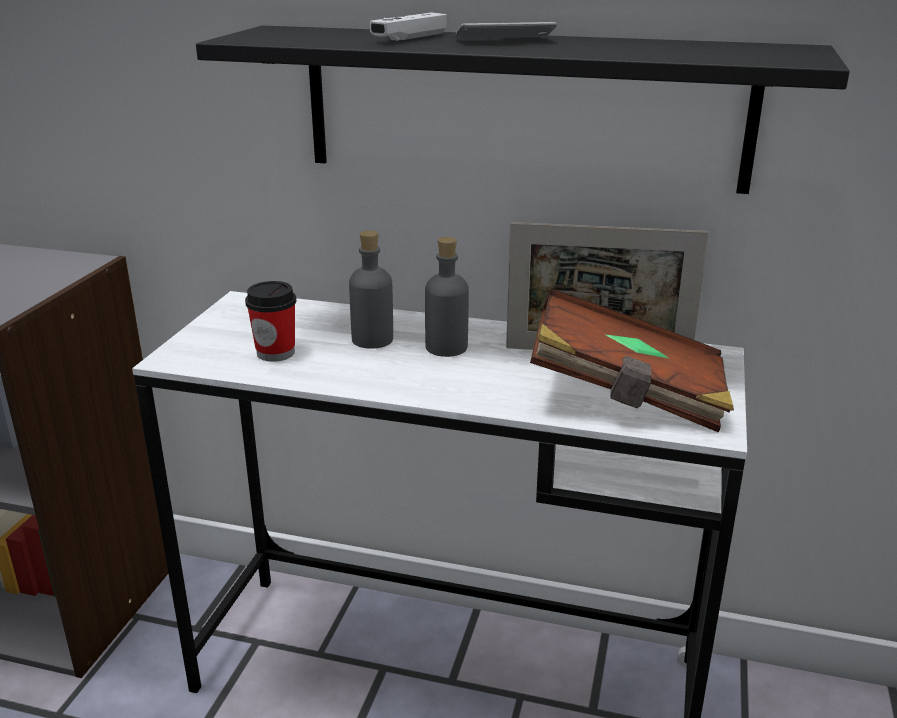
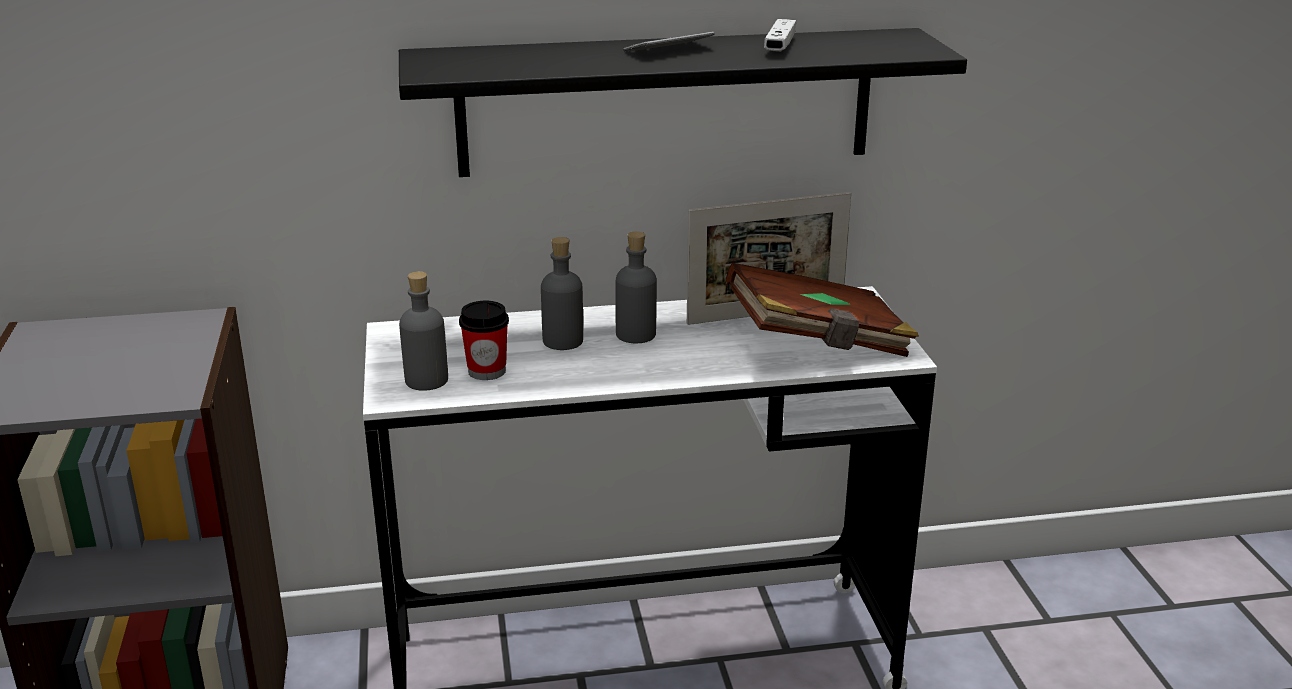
camera: 25 degrees left, 0 degrees up
white game controller [370,13,447,41] -> white game controller moved to [764,19,796,52]
none -> grey bottle [399,271,448,391]

